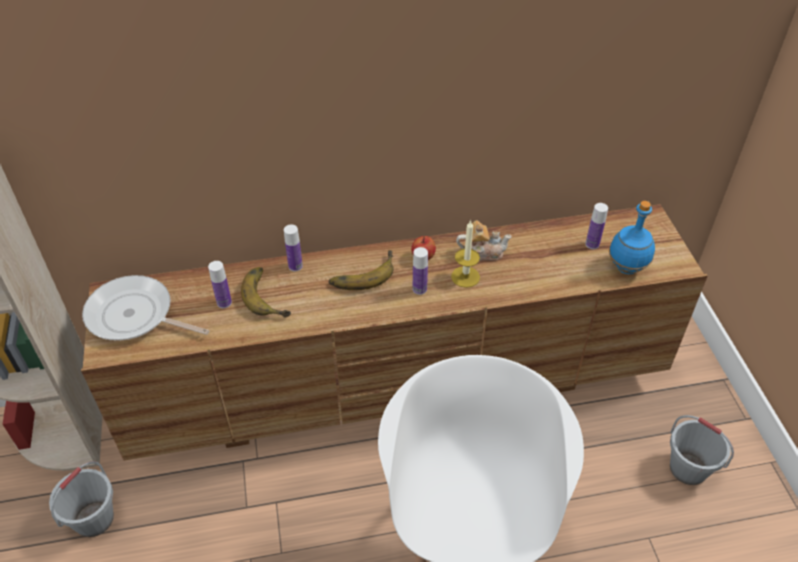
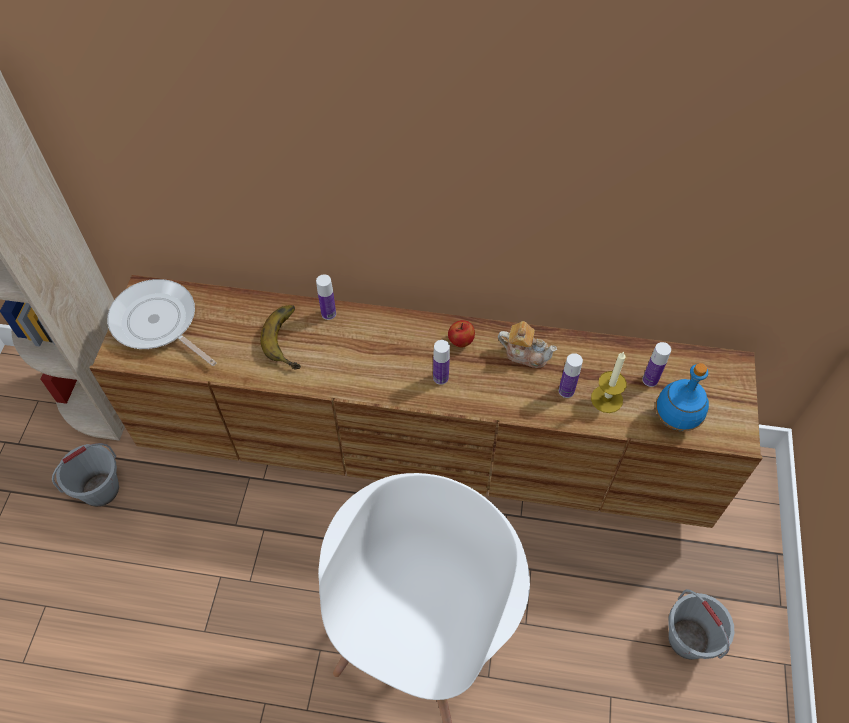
camera: 20 degrees right, 10 degrees up
bottle [208,261,232,308] -> bottle moved to [559,353,583,398]
banana [329,250,394,290] -> none
candle [451,220,480,288] -> candle moved to [591,351,627,413]

